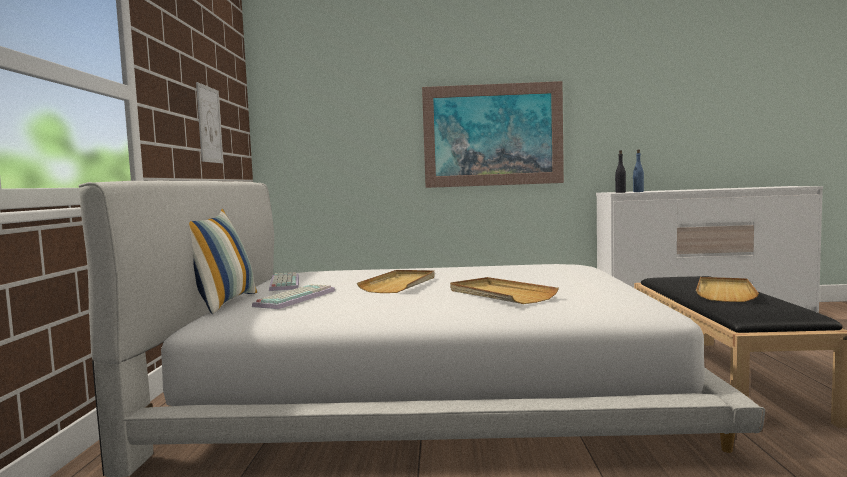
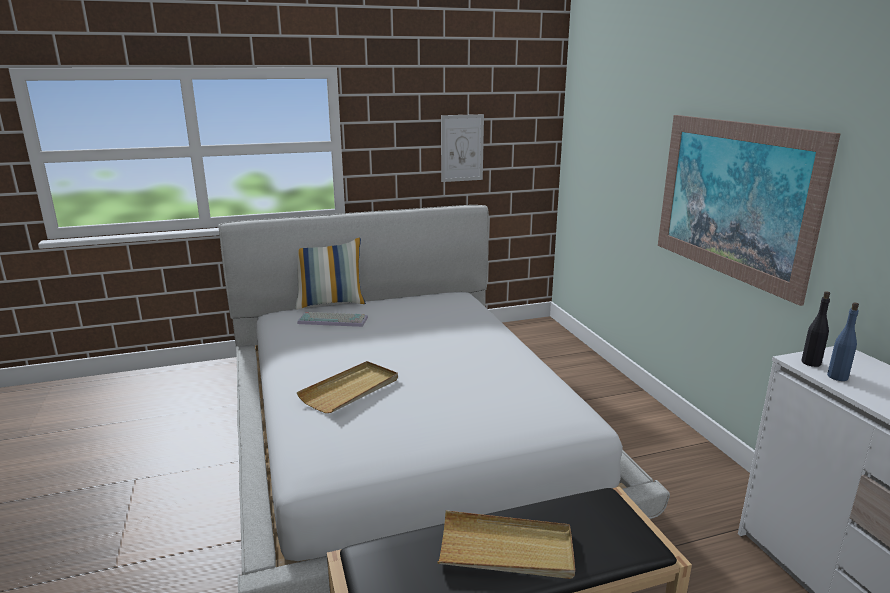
camera: 70 degrees right, 15 degrees up
keyboard [269,272,299,291] -> none
beige tray [357,270,435,293] -> none

